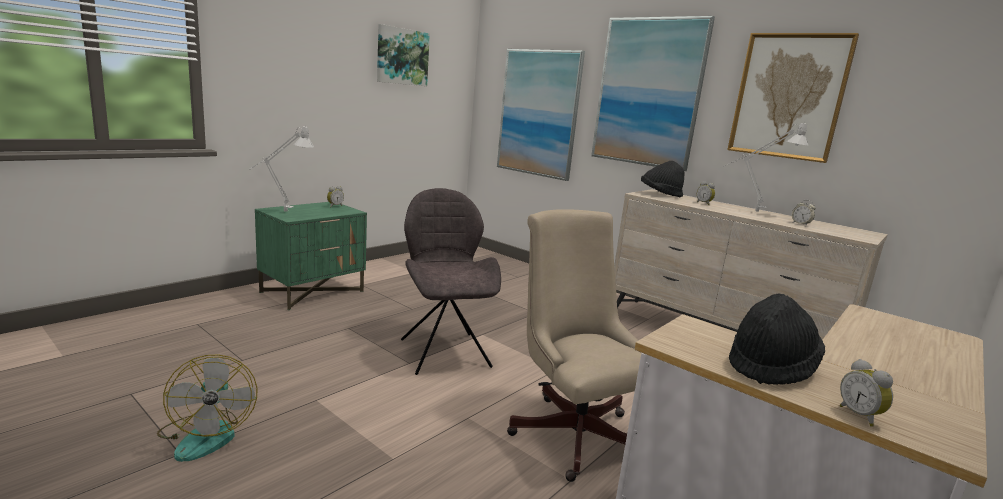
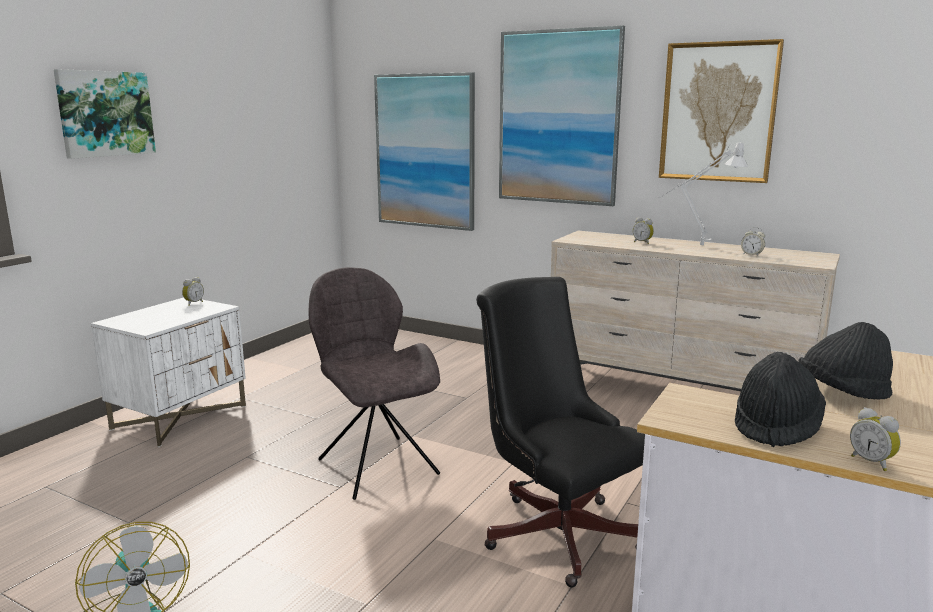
camera: 10 degrees left, 0 degrees up
grey table lamp [249,125,314,212] -> none
green nightstand [255,202,367,310] -> white nightstand [91,297,246,447]
picture [377,24,430,86] -> picture moved to [54,69,156,159]
beige office chair [507,209,641,482] -> black office chair [476,277,645,588]
black hat [641,161,684,197] -> black hat moved to [799,322,893,400]

